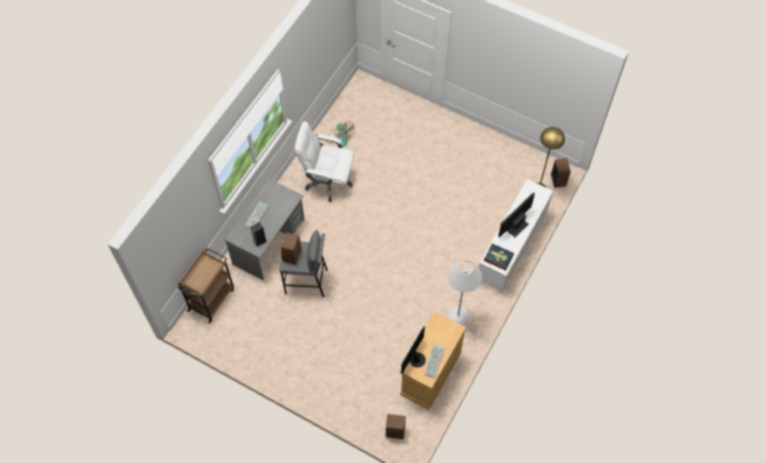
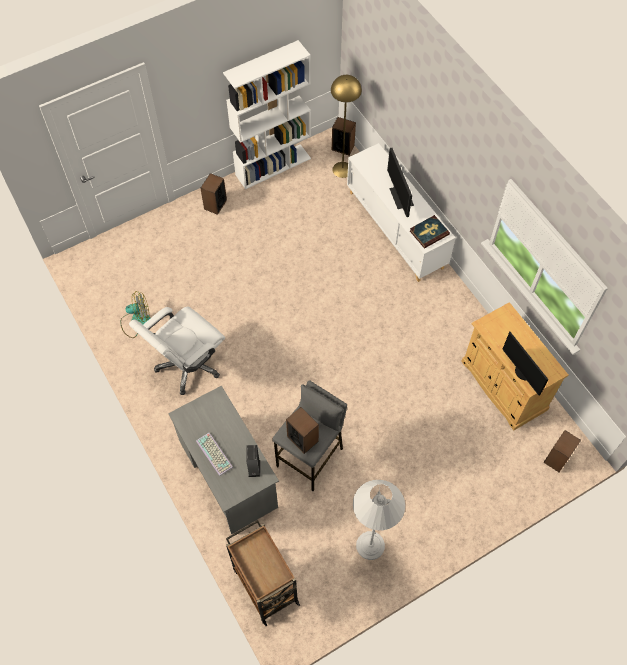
camera: 60 degrees left, 0 degrees up
keyboard [424,345,444,378] -> none
white floor lamp [448,261,482,326] -> white floor lamp moved to [353,480,405,560]
none -> speaker [200,173,227,215]
none -> white bookcase [223,40,311,189]

